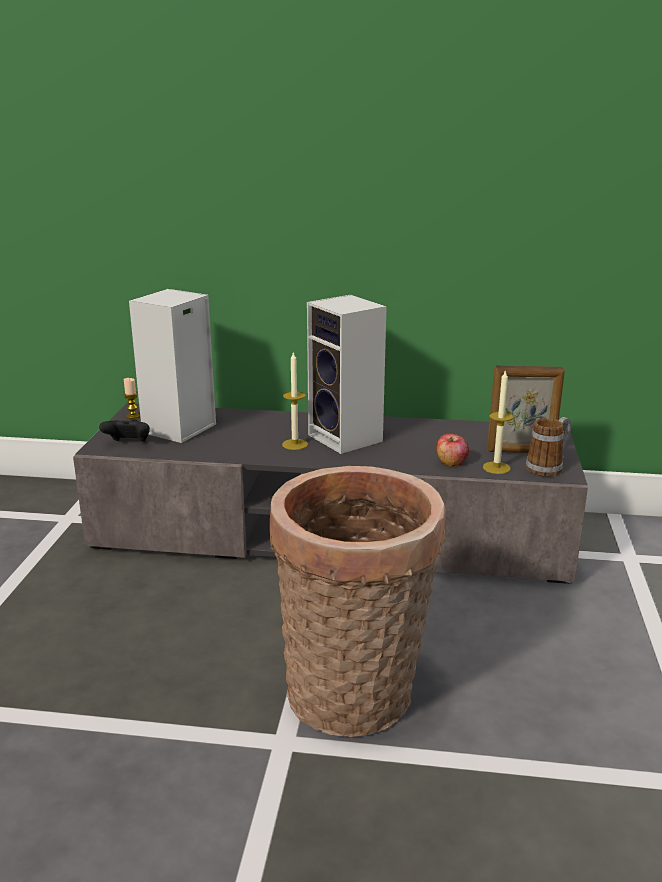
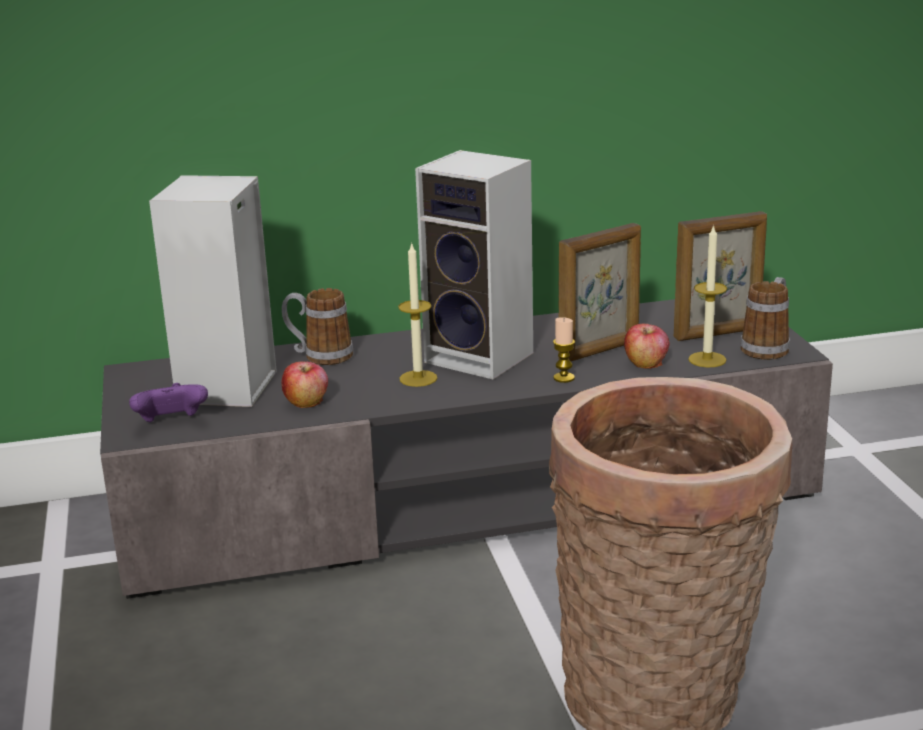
camera: 20 degrees left, 0 degrees up
black game controller [99,419,150,442] -> purple game controller [129,383,208,422]
candle [124,378,140,419] -> candle moved to [553,317,575,383]
none -> mug [282,288,353,365]
none -> apple [282,361,328,408]
none -> picture frame [558,223,641,361]

